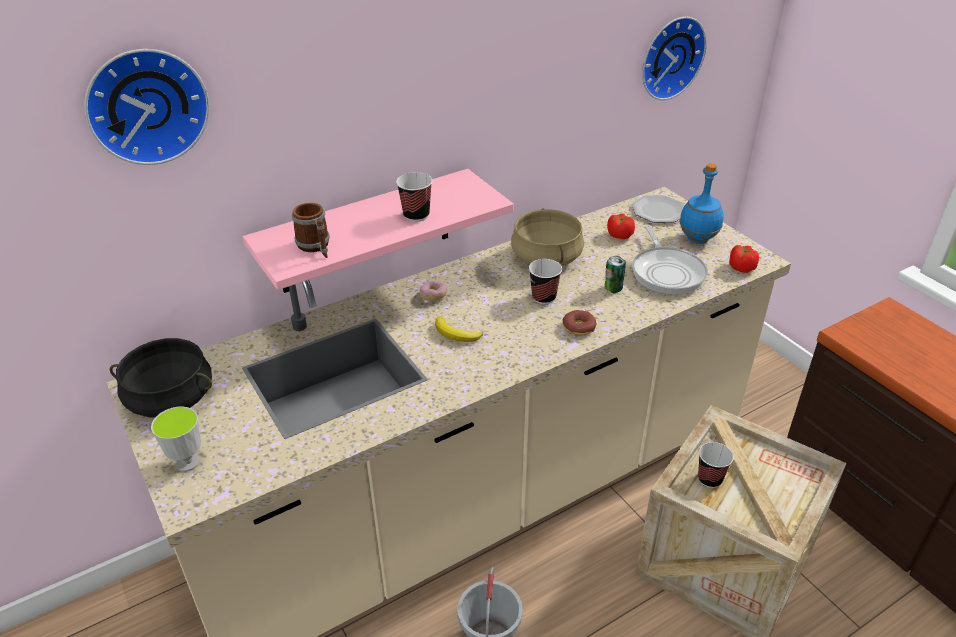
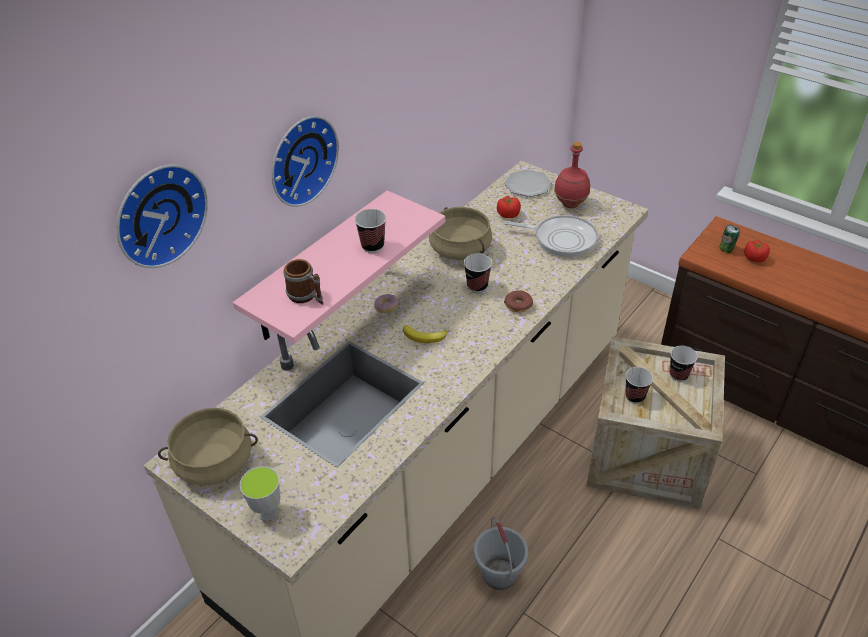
camera: 20 degrees left, 5 degrees up
black cooking pot [110,338,212,417] -> beige cooking pot [158,408,258,485]
can [605,256,626,293] -> can moved to [720,225,740,253]
frying pan [633,225,708,295] -> frying pan turned 45 degrees counterclockwise [504,215,598,257]
wall clock [642,17,707,100] -> wall clock moved to [272,116,339,207]
blue bottle [679,163,724,244] -> red bottle [554,142,590,208]
tomato [729,245,759,273] -> tomato moved to [744,240,770,262]
none -> cup [669,346,698,381]

